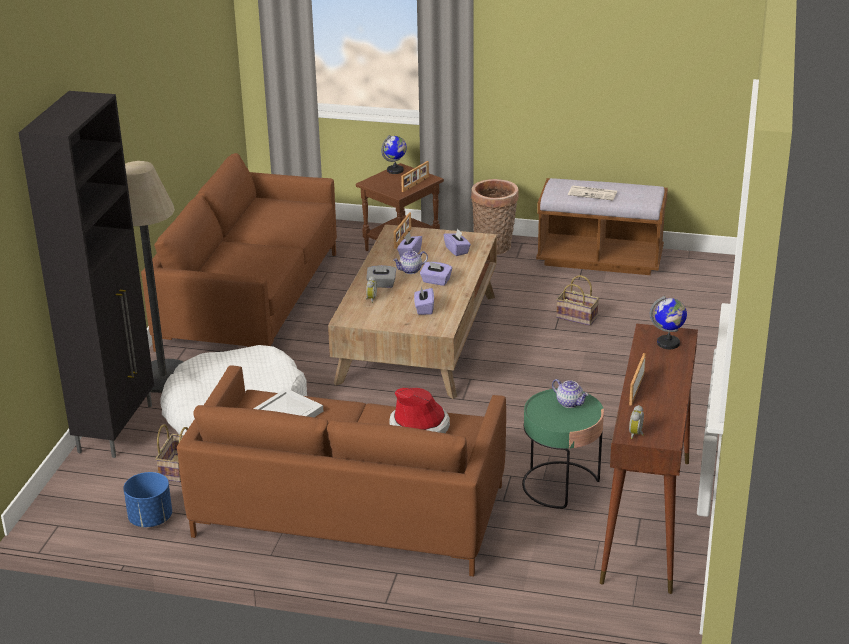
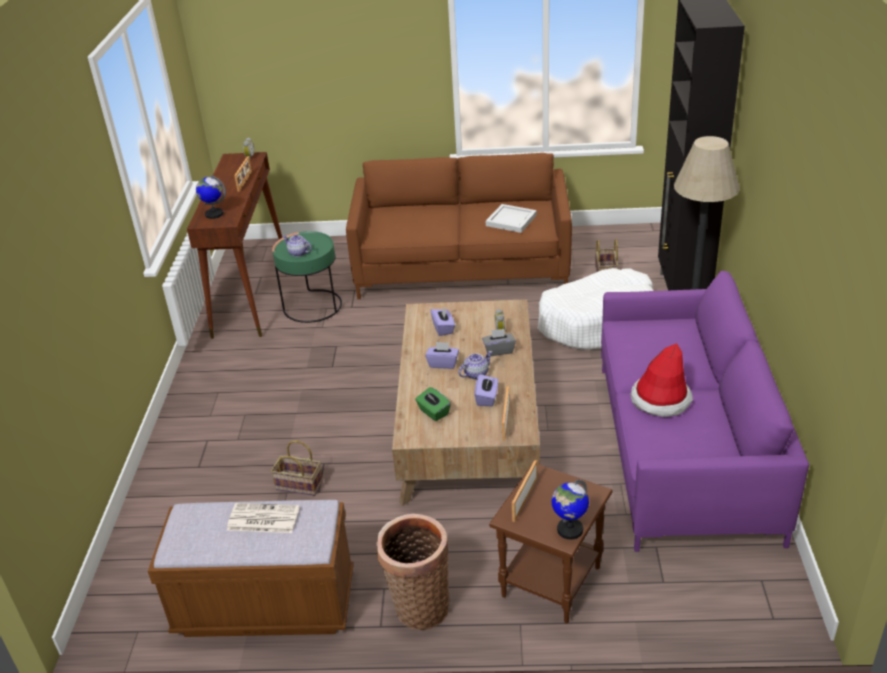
camera: 170 degrees right, 5 degrees up
blue planter [123,472,172,527] -> none
brown sofa [141,153,337,352] -> purple sofa [601,271,809,552]
hat [389,388,450,433] -> hat moved to [630,343,693,417]
purple tissue box [444,229,471,256] -> green tissue box [415,387,451,421]

